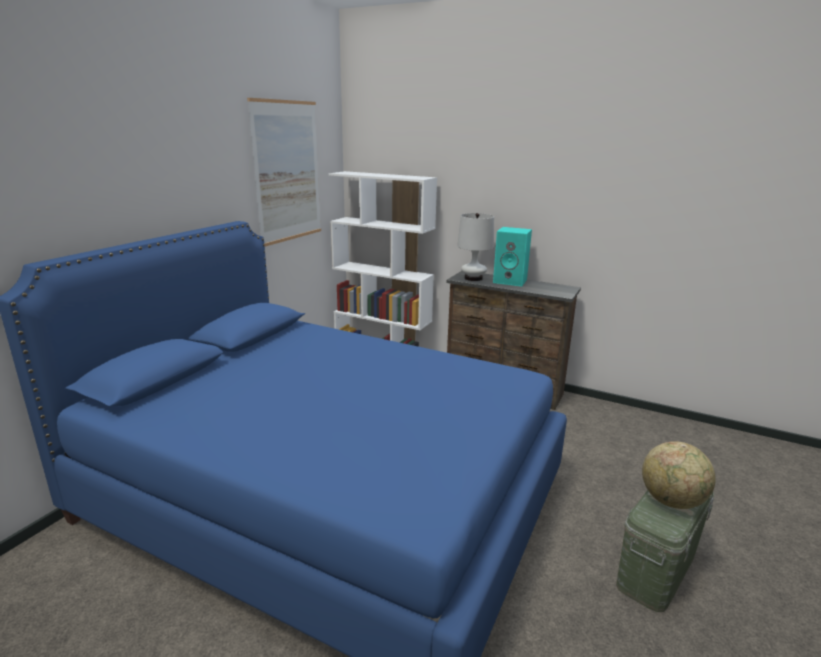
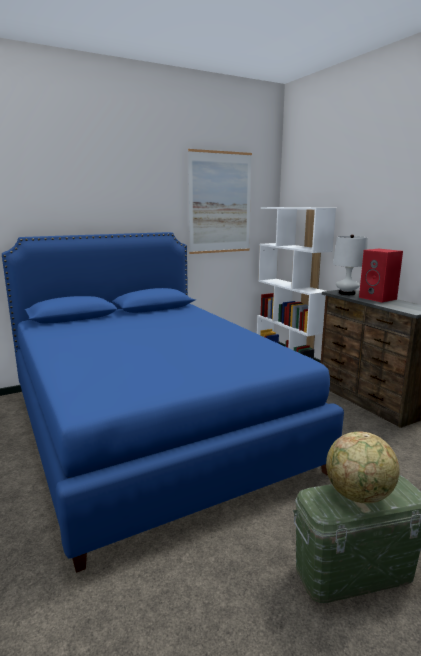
camera: 35 degrees right, 5 degrees down
turquoise speaker [493,227,532,287] -> red speaker [359,249,403,302]

